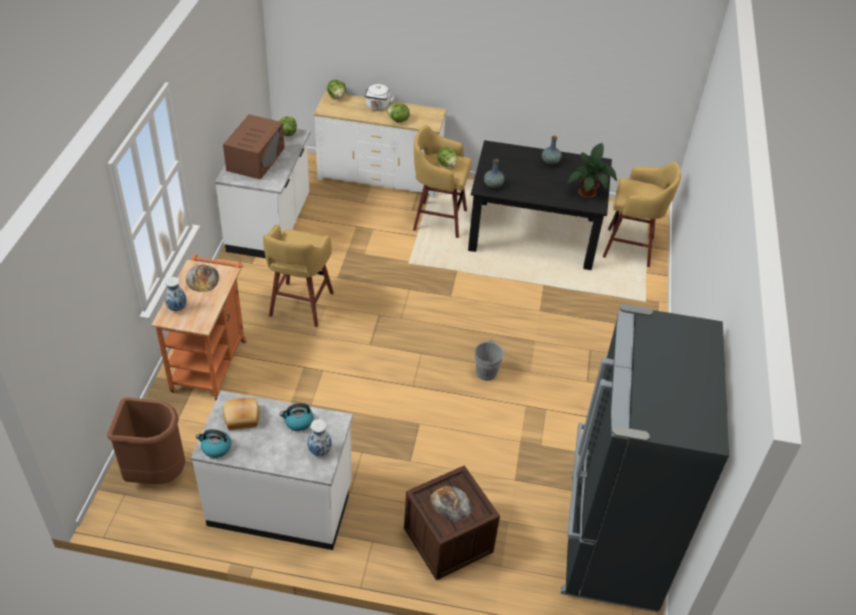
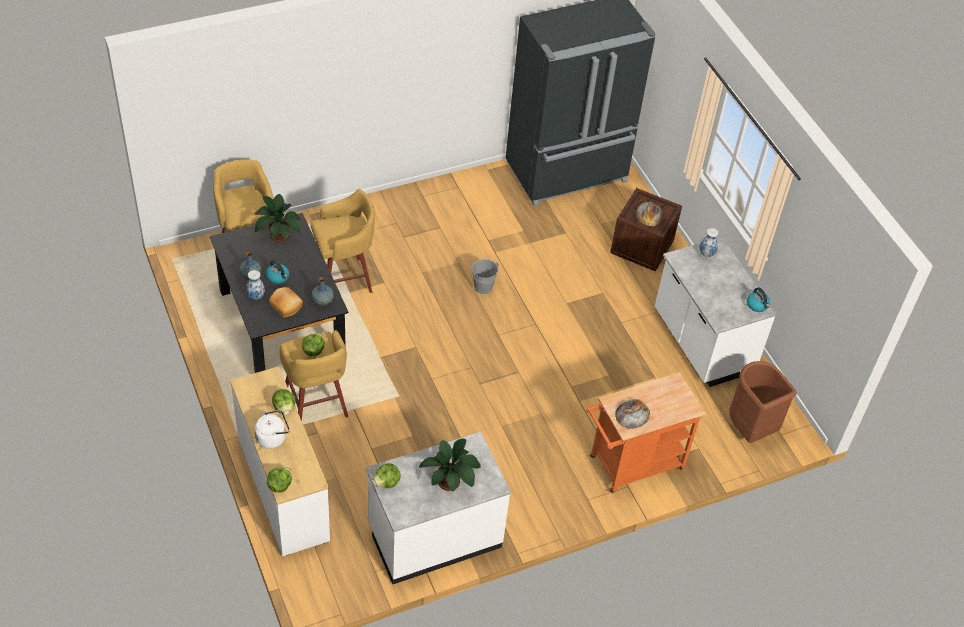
camera: 125 degrees left, 5 degrees up
vase [165,277,187,311] -> vase moved to [246,270,265,300]
brown microwave [223,114,285,179] -> potted plant [419,438,481,491]
bread [223,398,259,430] -> bread moved to [269,287,303,318]
yellow stool [263,224,334,327] -> yellow stool moved to [311,189,375,293]
kettle [279,403,313,431] -> kettle moved to [266,260,289,284]

